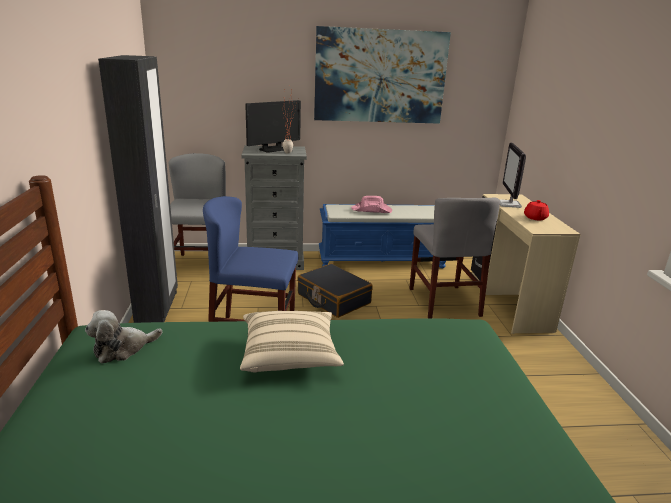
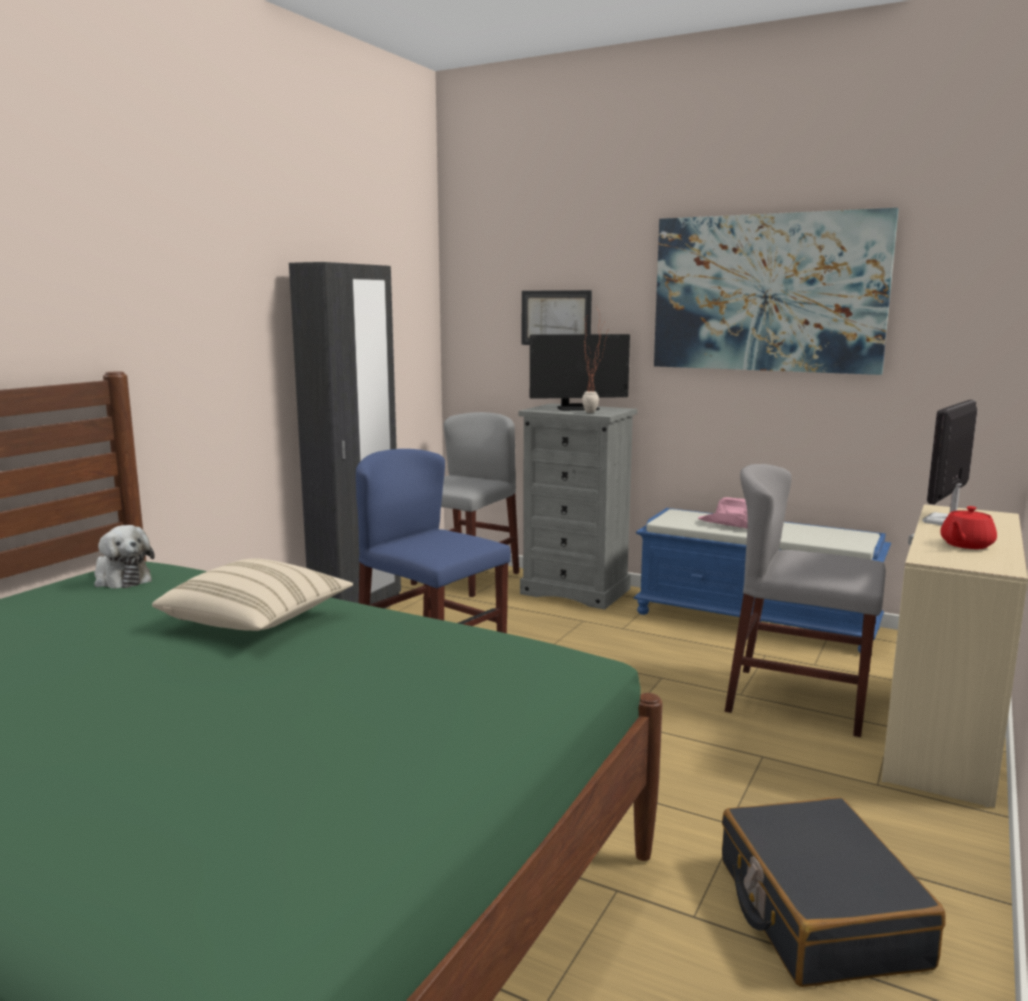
camera: 35 degrees right, 10 degrees down
plush toy [85,310,162,364] -> plush toy turned 135 degrees counterclockwise [94,525,155,588]
black suitcase [297,264,373,318] -> black suitcase moved to [722,797,946,987]
grey chair [409,198,500,318] -> grey chair turned 90 degrees clockwise [725,464,886,737]
none -> picture [522,290,592,345]

